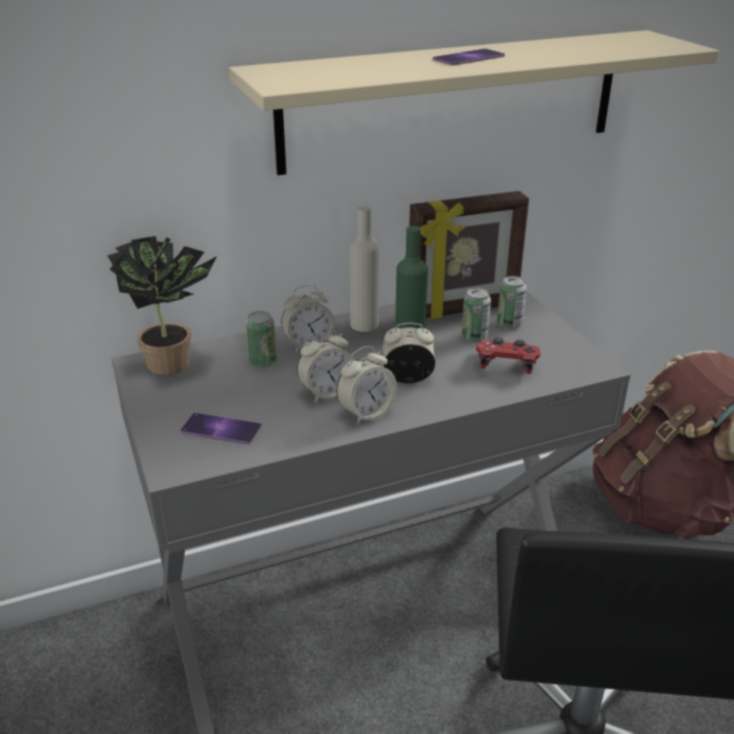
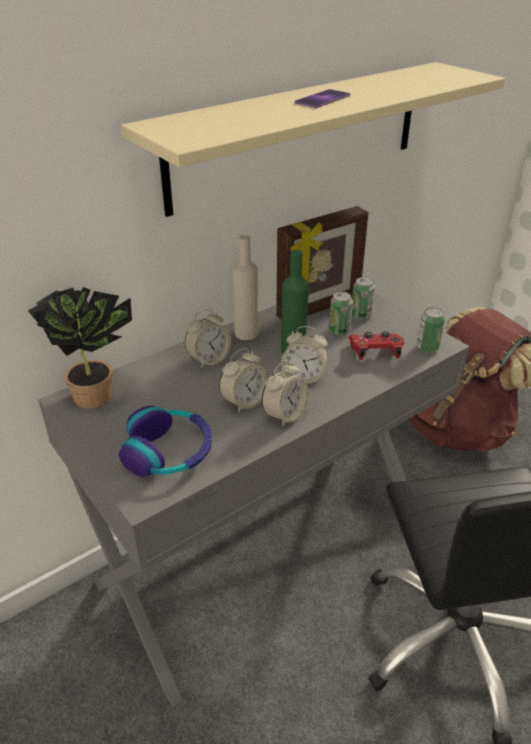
camera: 15 degrees left, 5 degrees up
phone [180,413,262,445] -> headphones [119,406,212,477]
can [246,311,277,368] -> can moved to [417,307,445,353]
alarm clock [382,323,435,383] -> alarm clock turned 150 degrees counterclockwise [281,326,328,384]

